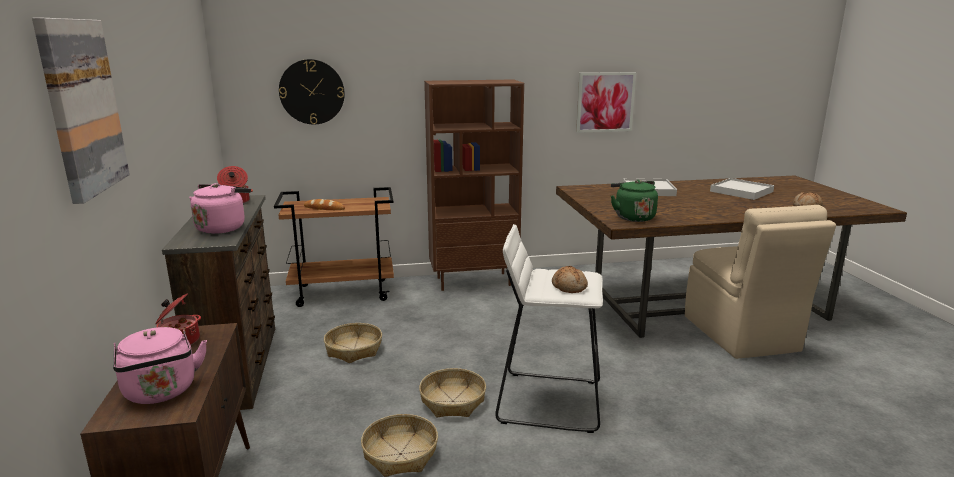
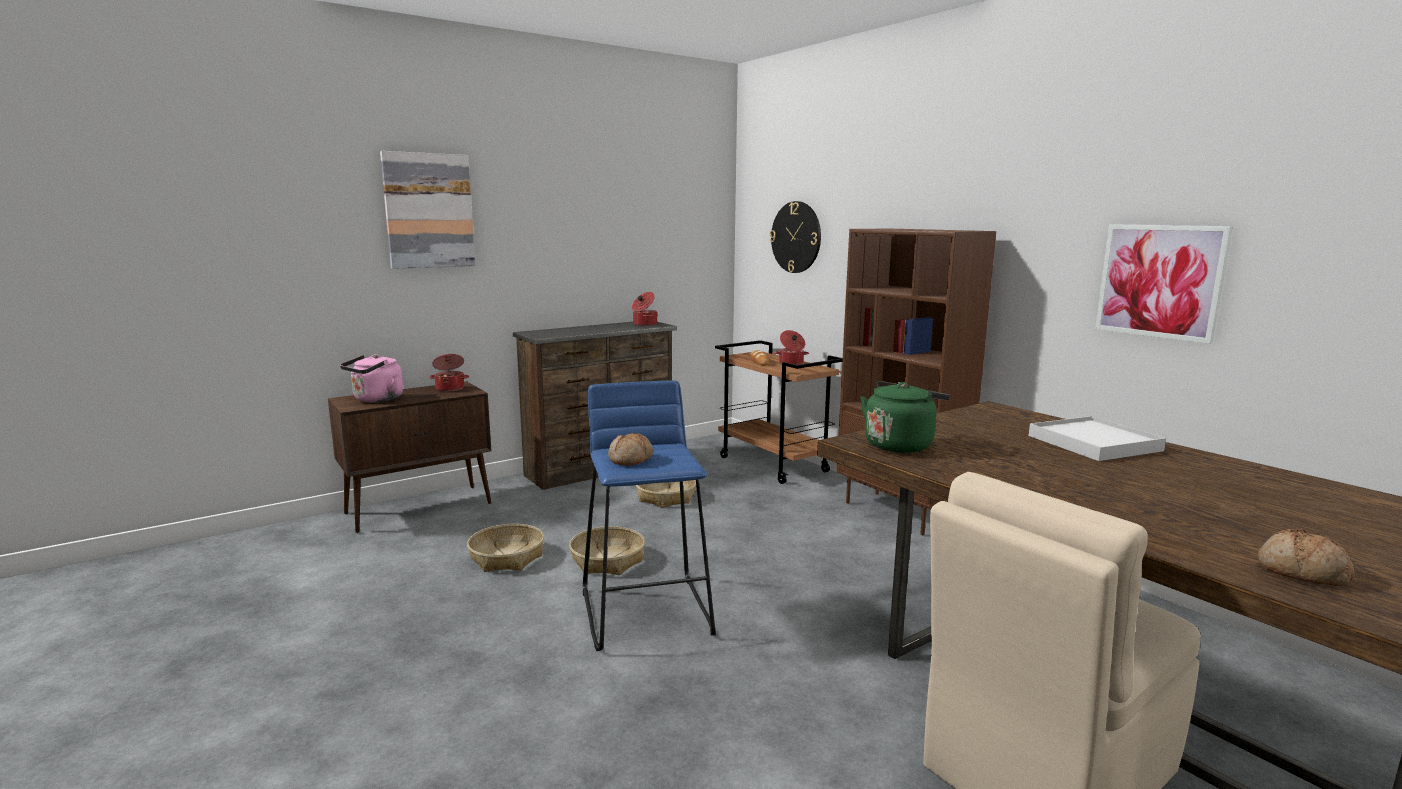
camera: 65 degrees right, 5 degrees down
pink kettle [189,183,251,234] -> none
white stool [495,224,603,433] -> blue stool [583,381,716,651]
white tray [710,178,774,200] -> none
none -> cooking pot [774,330,809,365]

